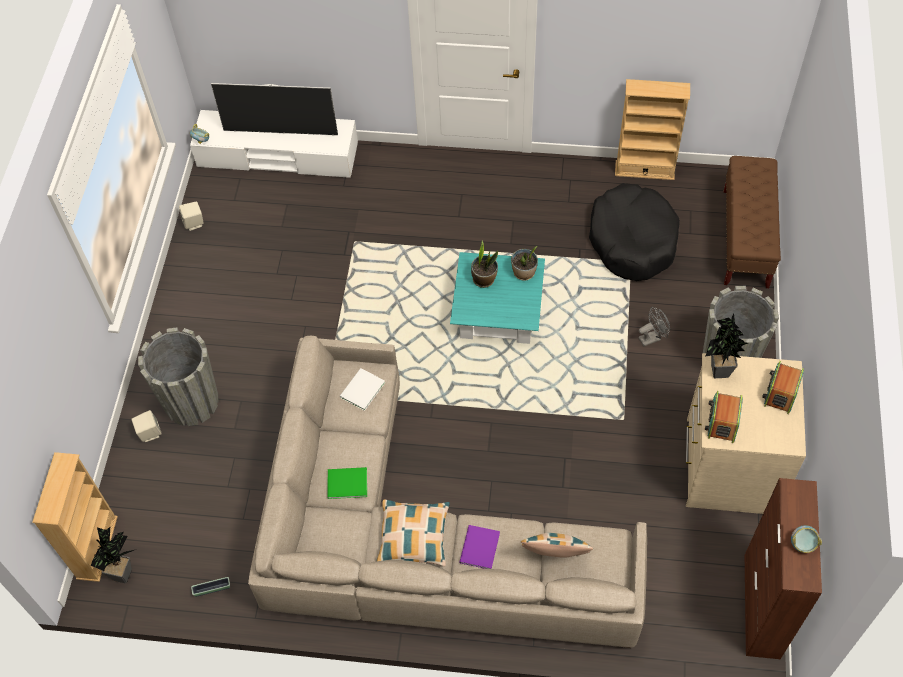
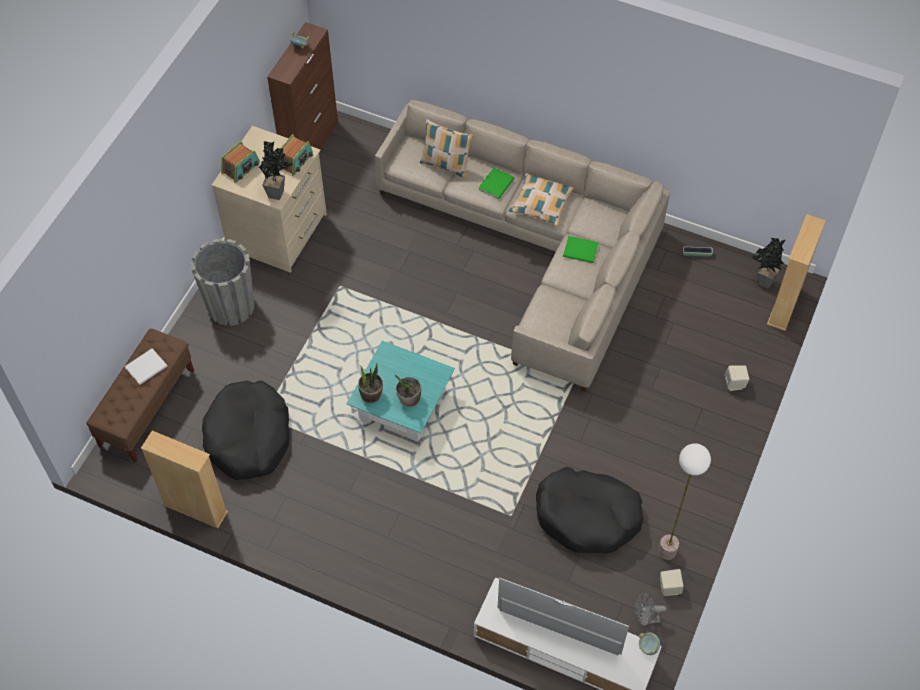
camera: 165 degrees left, 0 degrees up
grey planter [138,327,219,426] -> none
white book [340,368,385,411] -> white book moved to [125,349,167,385]
purple book [459,525,500,569] -> green book [478,168,515,199]
grey fan [638,307,670,346] -> grey fan moved to [635,592,667,627]
none -> black dog bed [536,467,644,554]
none -> floor lamp [658,443,711,560]

